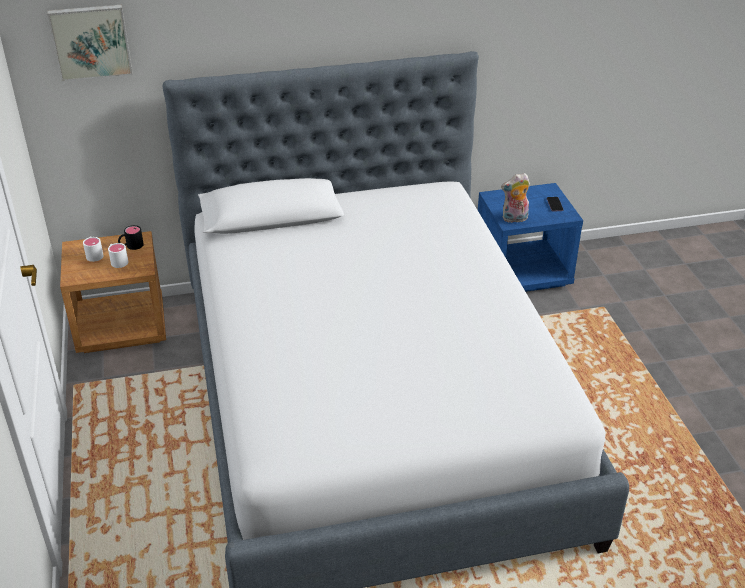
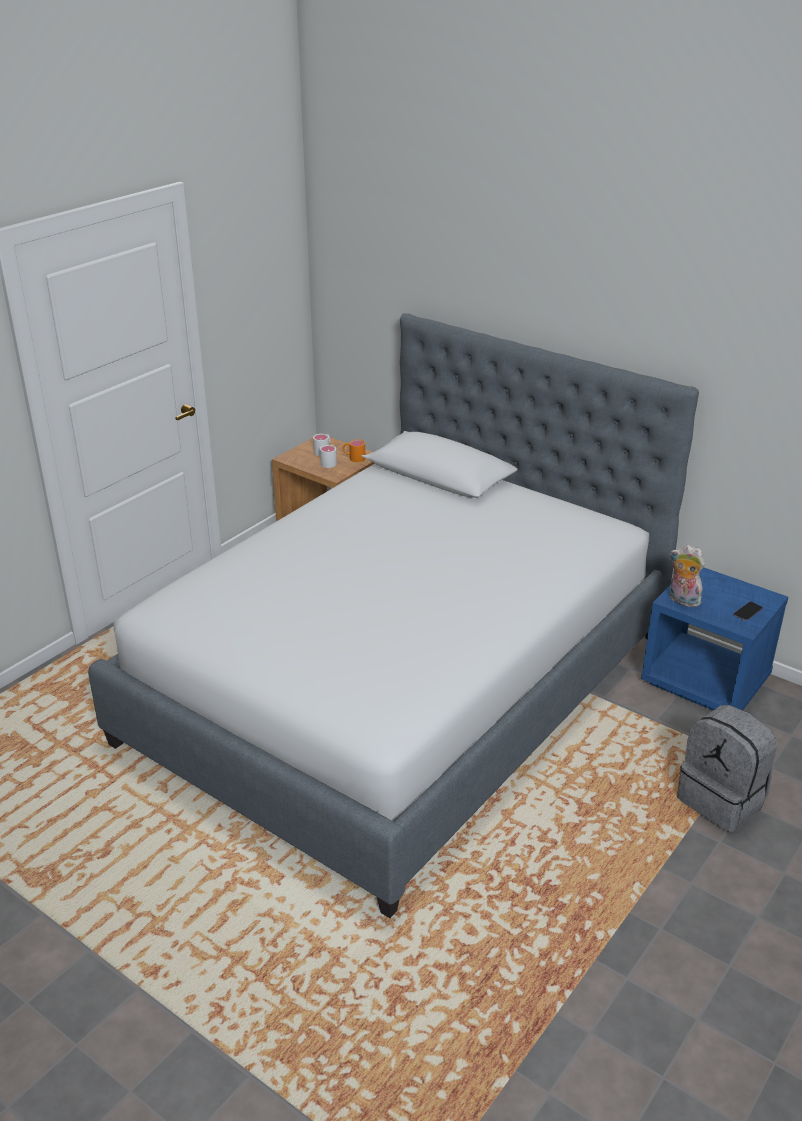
camera: 50 degrees right, 5 degrees down
picture [47,5,133,81] -> none
black mug [118,225,144,250] -> orange mug [342,440,365,462]
none -> grey backpack [677,705,777,832]

